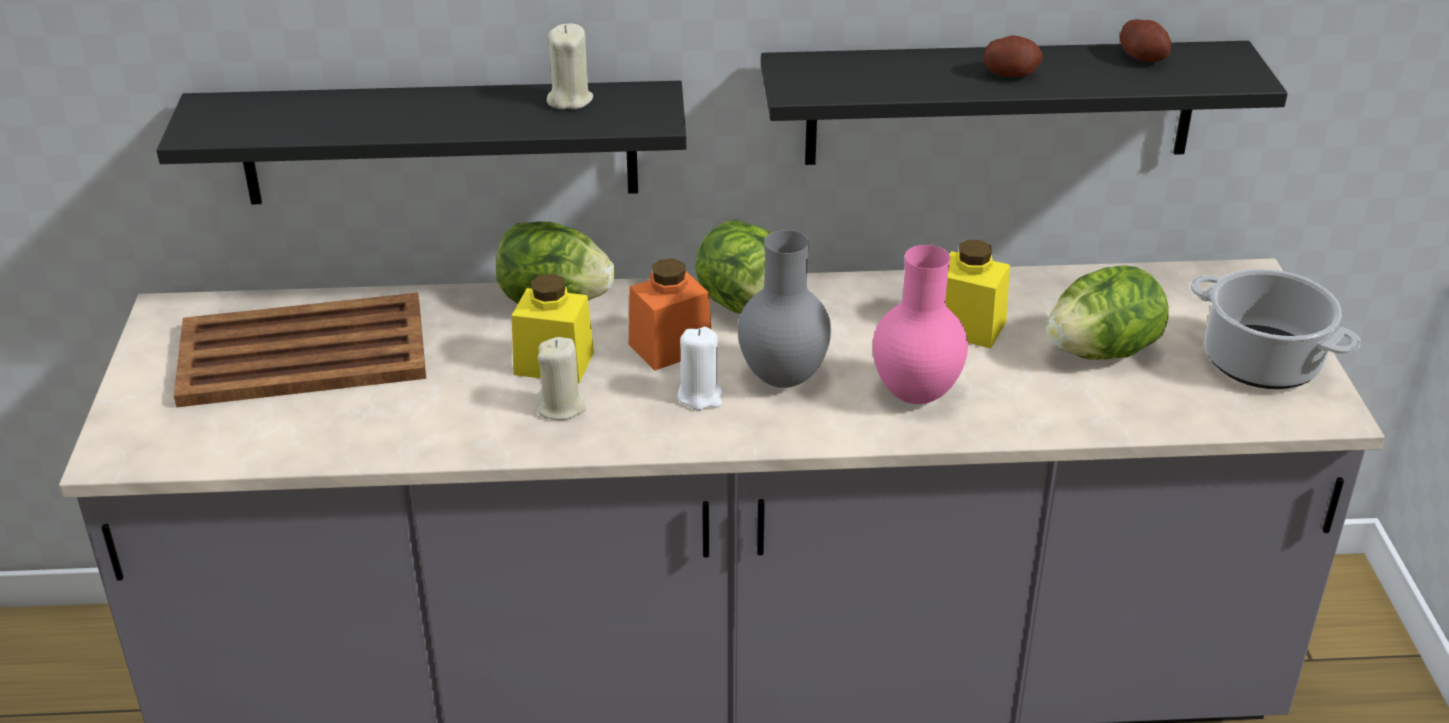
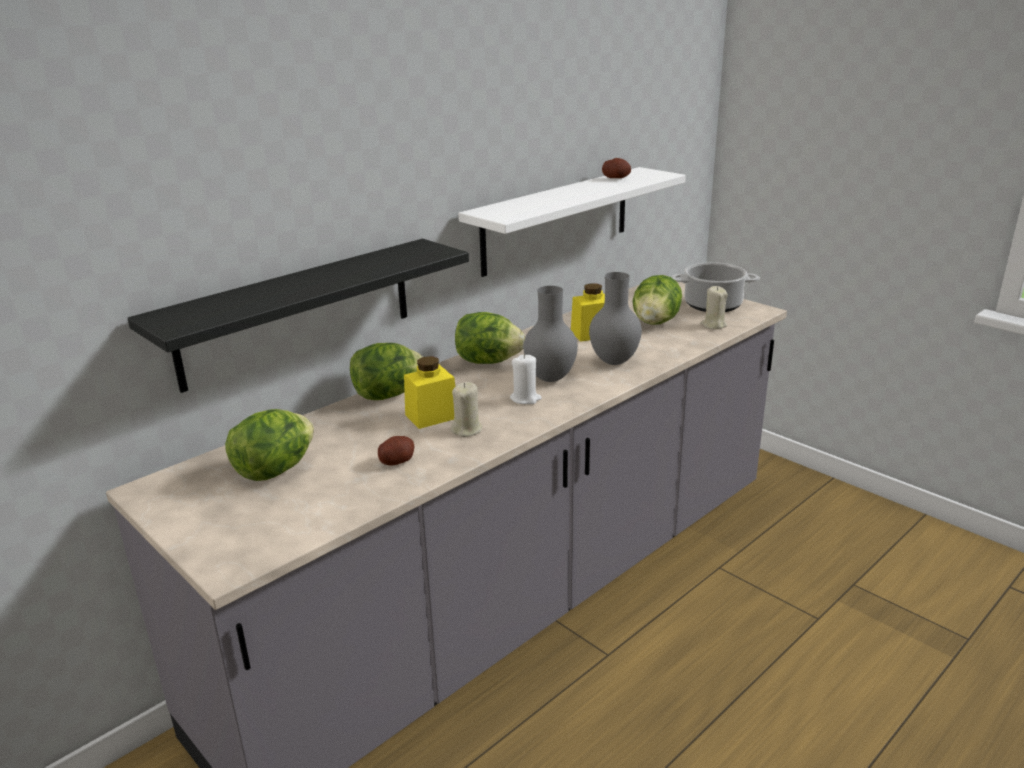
camera: 40 degrees left, 10 degrees down
brown tray [174,293,426,408] -> lettuce [225,409,314,481]
beige candle [547,23,593,109] -> beige candle moved to [700,286,728,329]
orange jar [629,259,711,371] -> none
black shelf [761,41,1288,165] -> white shelf [458,167,686,277]
pink vase [873,245,968,404] -> grey vase [589,272,642,365]
potato [984,35,1043,77] -> potato moved to [378,436,415,465]

